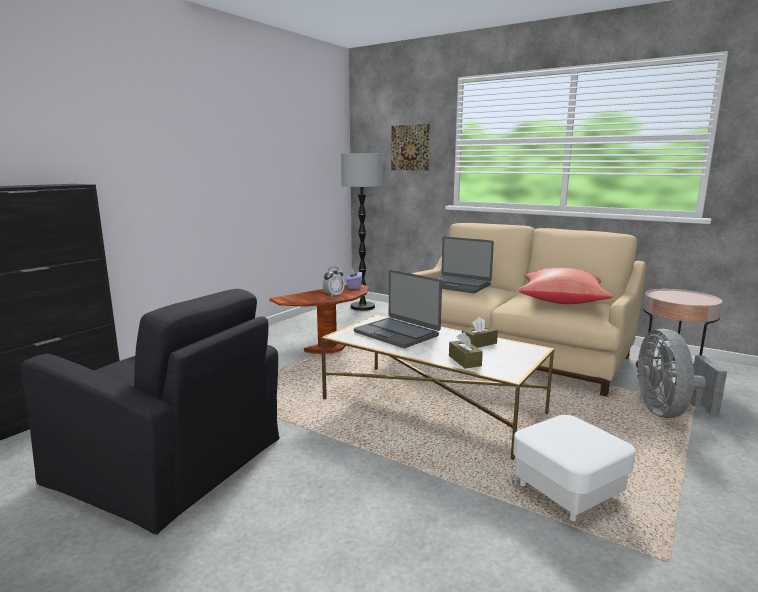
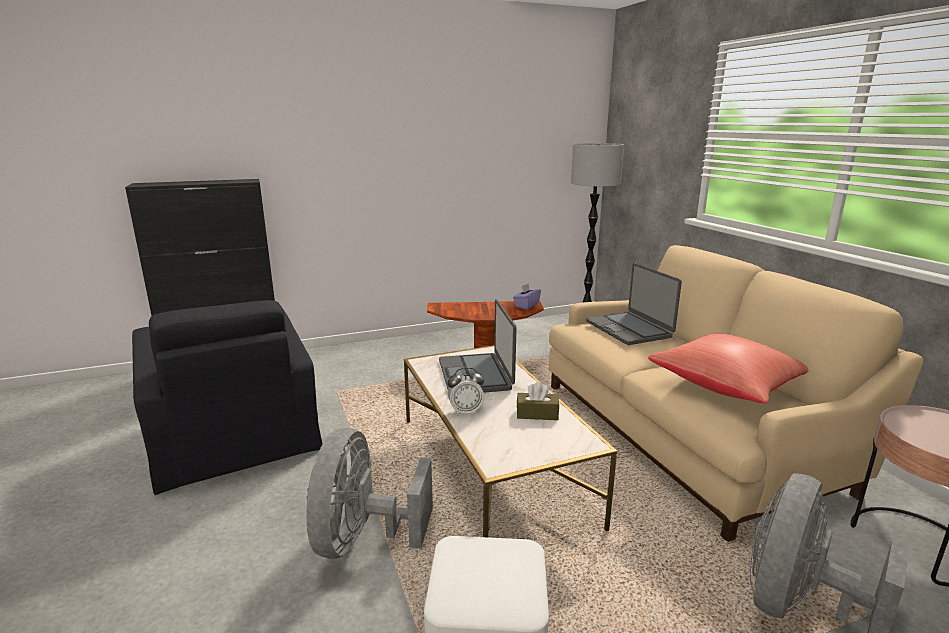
camera: 35 degrees right, 5 degrees up
alarm clock [323,267,345,297] -> alarm clock moved to [448,367,484,415]
picture [391,124,430,171] -> none
brown tissue box [449,332,483,368] -> none
none -> grey fan [306,428,433,559]

